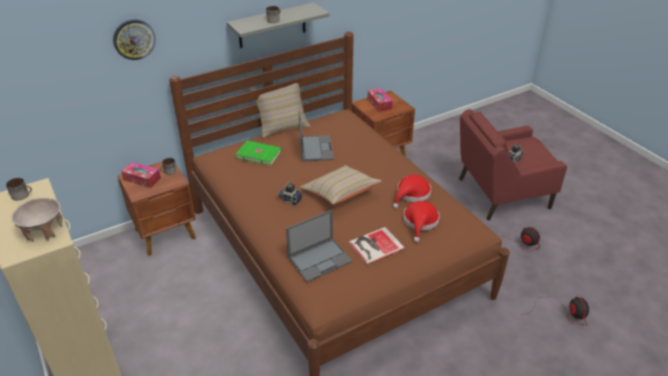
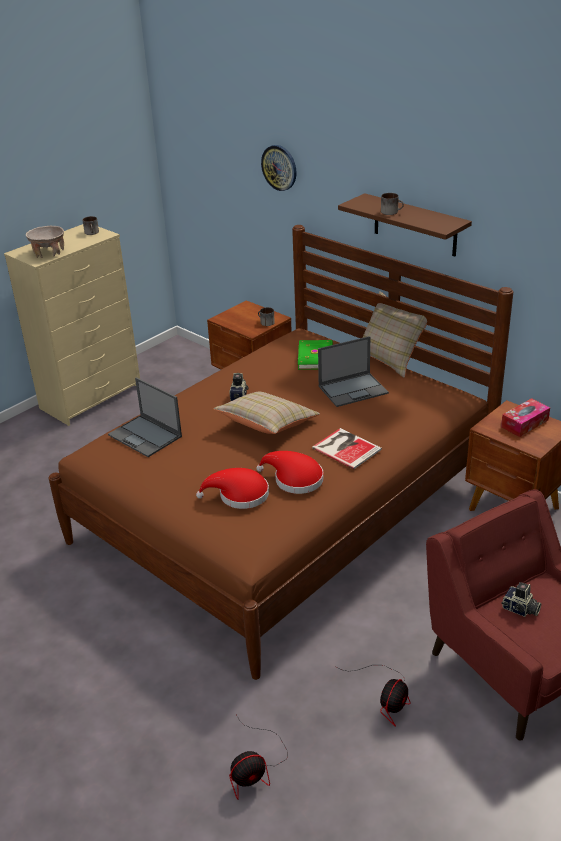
camera: 75 degrees right, 5 degrees down
tissue box [121,162,161,188] -> none
grey shelf [227,2,330,48] -> brown shelf [338,193,472,256]
book [349,227,405,265] -> book moved to [312,428,382,469]

